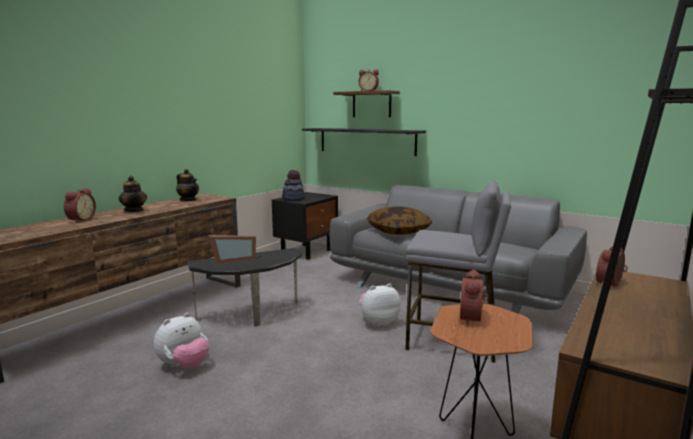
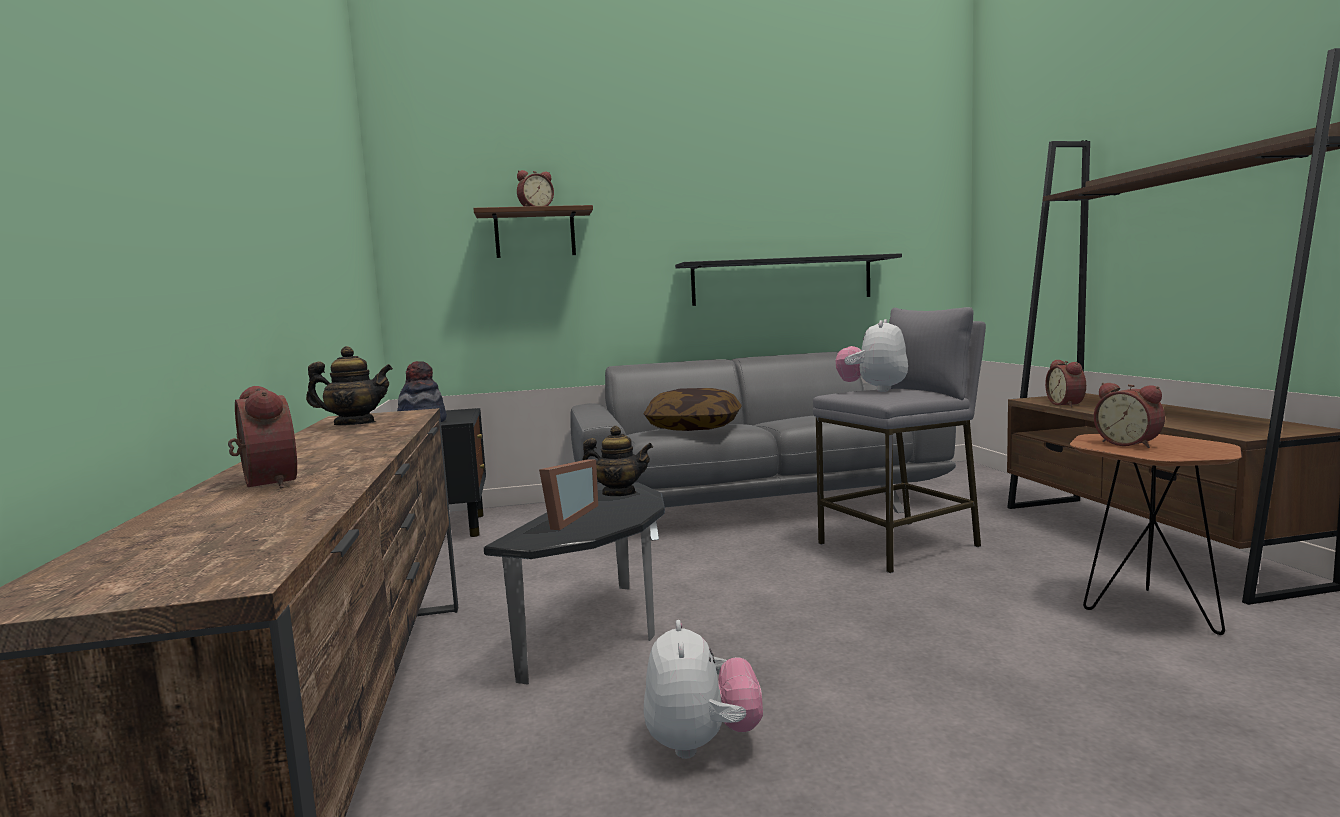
camera: 45 degrees left, 5 degrees down
teapot [118,176,147,212] -> teapot moved to [583,426,653,496]
black shelf [302,128,426,156] -> black shelf moved to [675,253,902,306]
plush toy [359,283,401,327] -> plush toy moved to [836,319,908,392]

